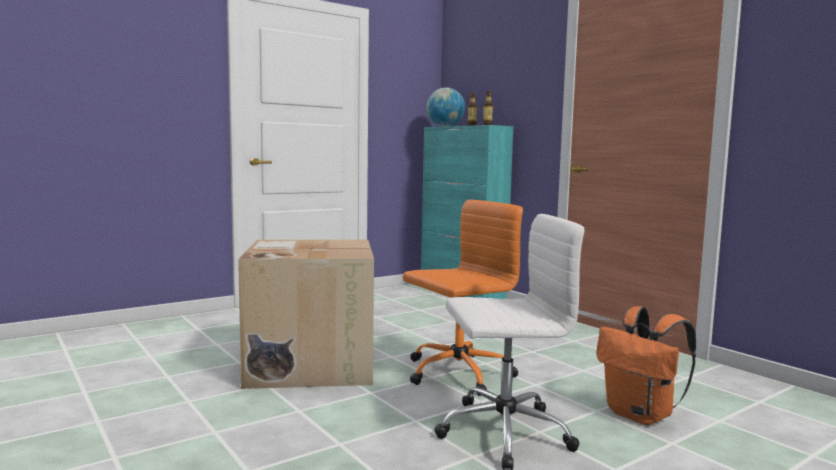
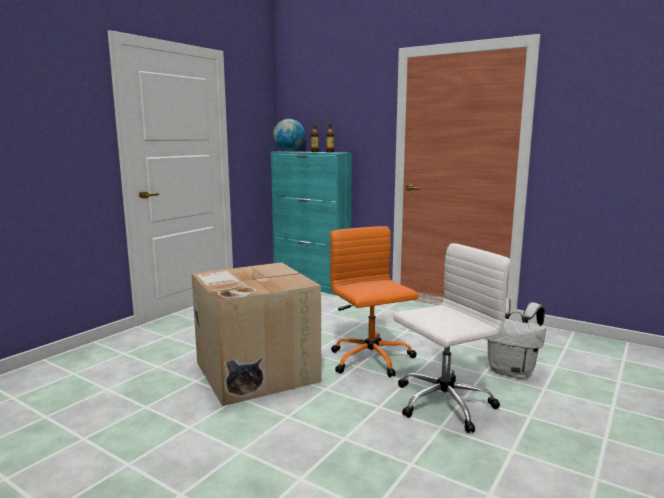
camera: 20 degrees left, 5 degrees up
orange office chair [403,200,523,396] -> orange office chair turned 60 degrees counterclockwise [330,226,419,377]
orange backpack [596,306,696,425] -> white backpack [484,298,546,379]

